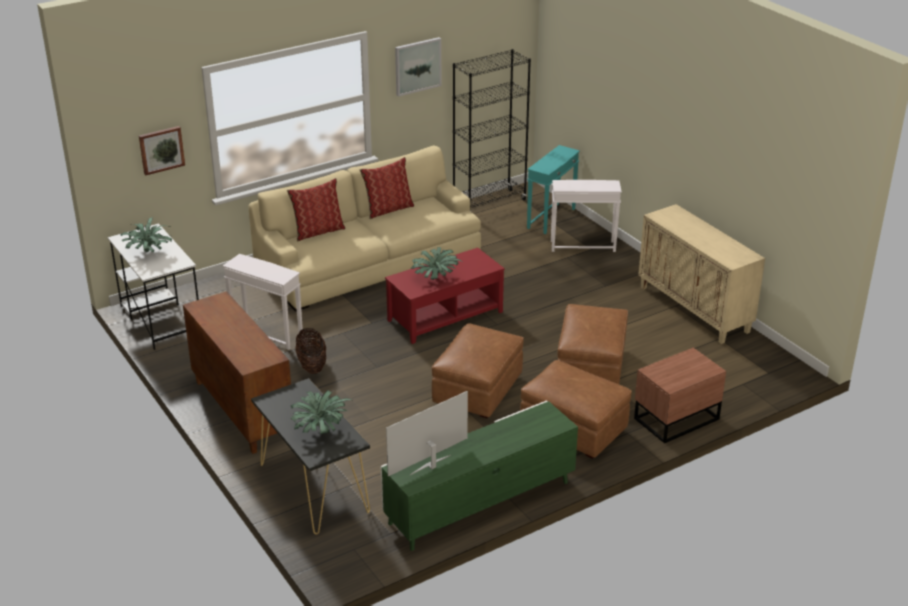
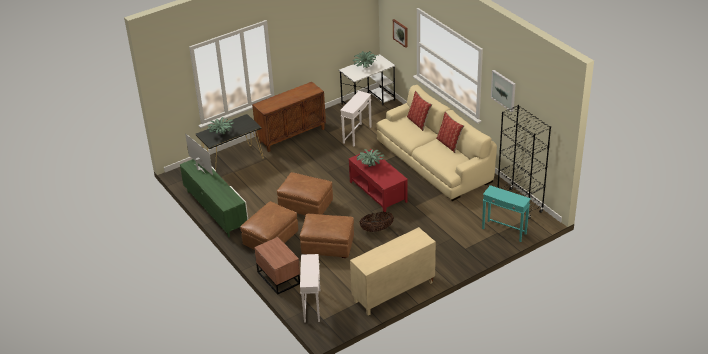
camera: 90 degrees right, 5 degrees up
basket [296,328,326,374] -> basket moved to [359,211,394,232]
white side table [551,180,622,252] -> white side table moved to [300,254,320,323]

